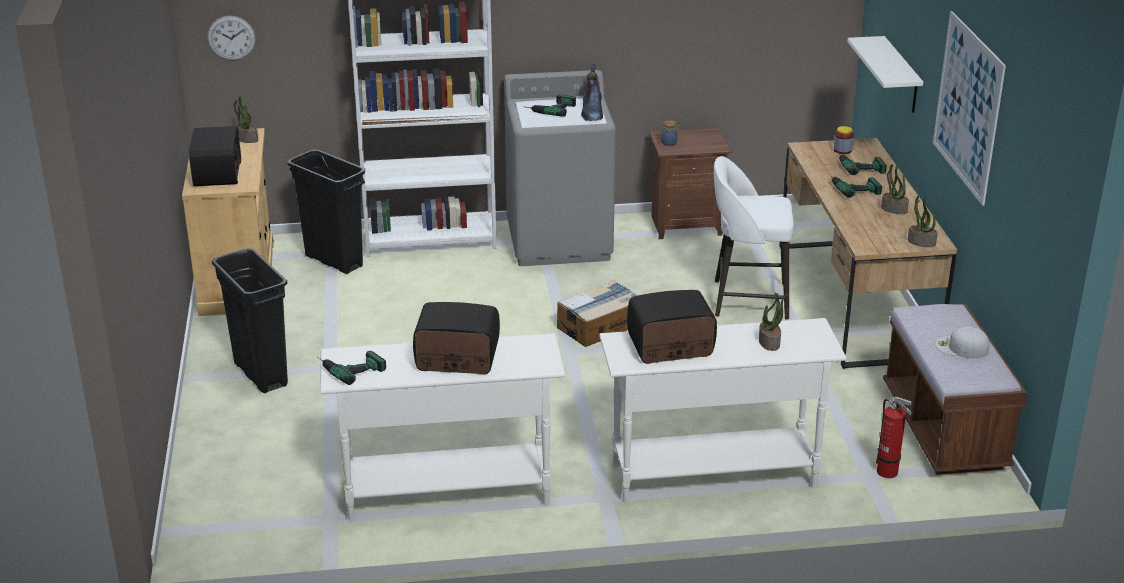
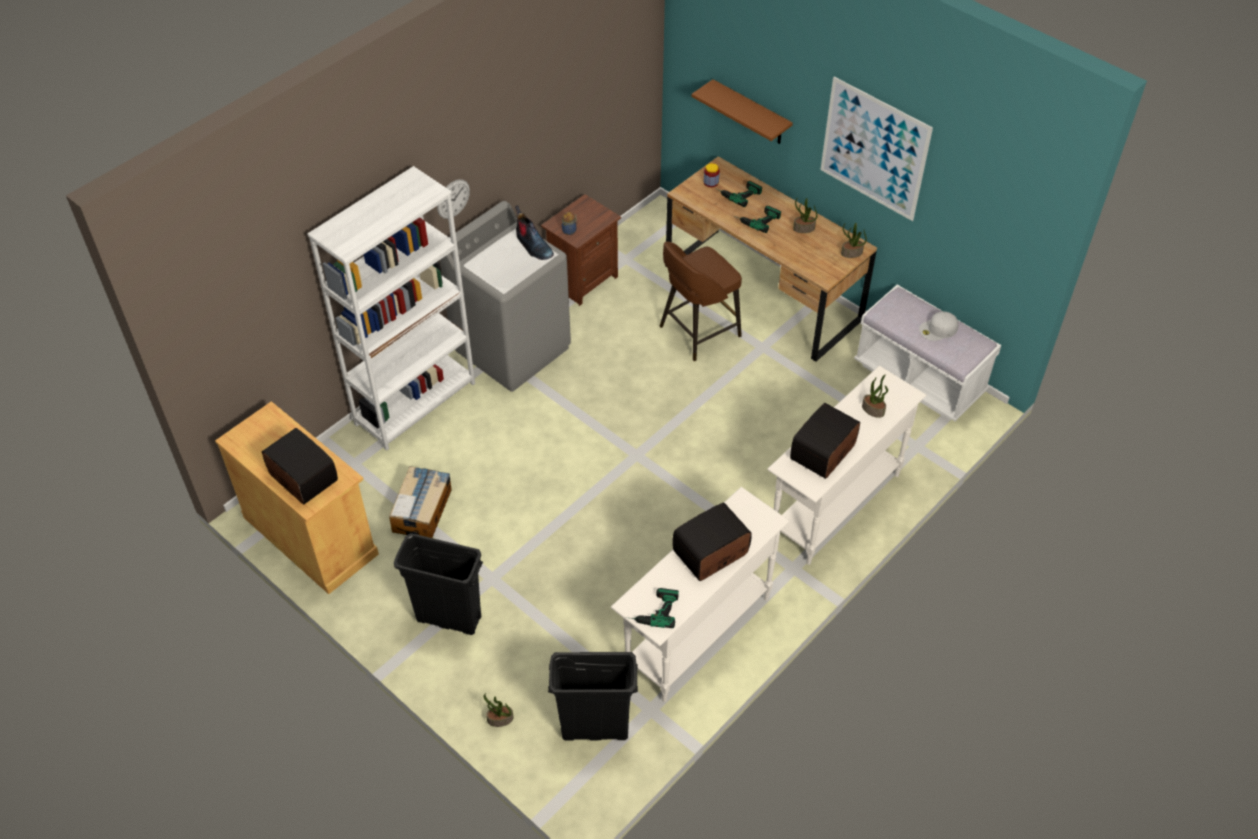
camera: 40 degrees left, 20 degrees up
wall clock [207,16,255,61] -> wall clock moved to [437,179,470,219]
potted plant [233,96,258,143] -> potted plant moved to [484,693,514,727]
black trash can [287,149,365,274] -> black trash can moved to [548,652,638,740]
power drill [526,94,576,117] -> none
cardboard box [557,280,638,347] -> cardboard box moved to [389,466,452,538]
white stool [714,156,794,320] -> brown stool [660,242,742,361]
white shelf [847,36,923,113] -> brown shelf [691,79,793,144]
fire extinguisher [876,397,913,478] -> none
brown bench [883,304,1027,475] -> white bench [854,285,1001,421]

